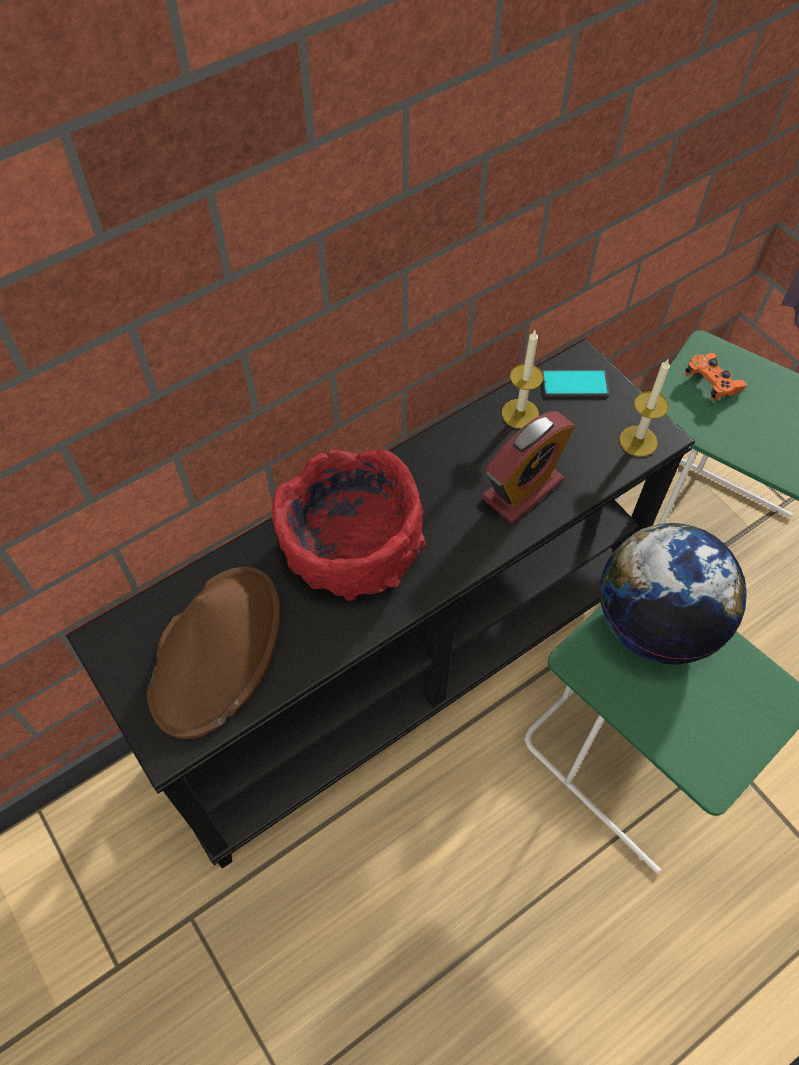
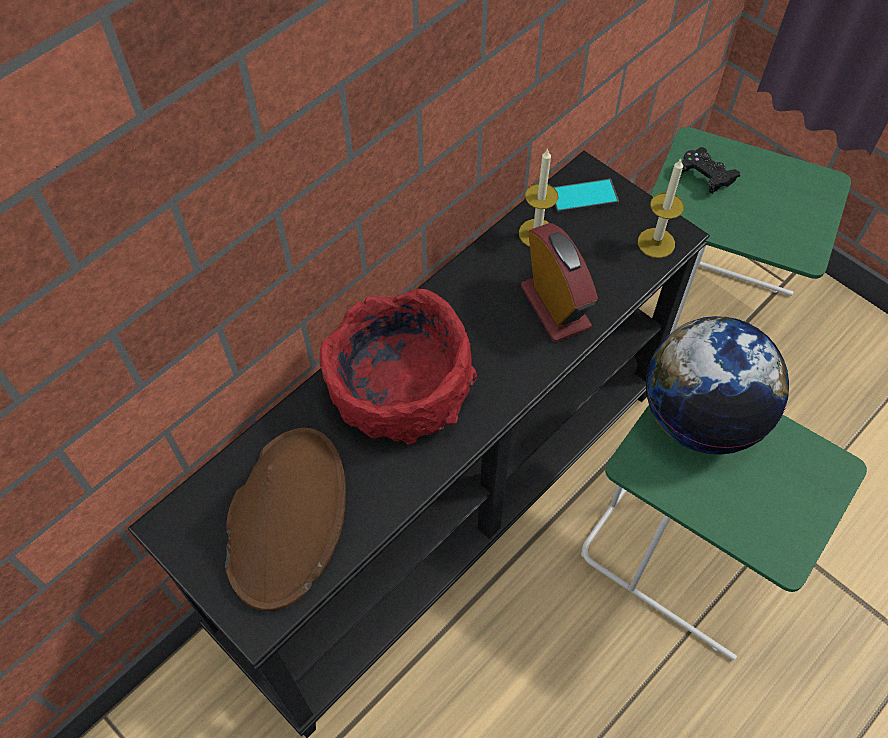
camera: 10 degrees left, 0 degrees up
alarm clock [482,411,575,523] -> alarm clock turned 60 degrees counterclockwise [521,223,598,342]
orange game controller [685,353,747,401] -> black game controller [681,147,740,194]

